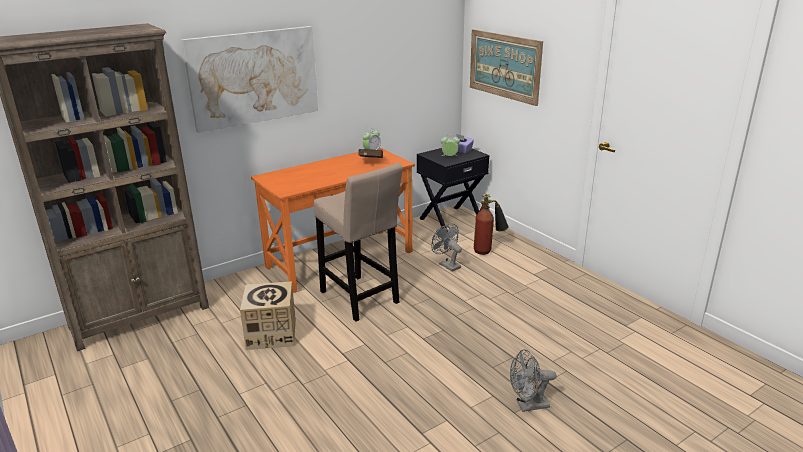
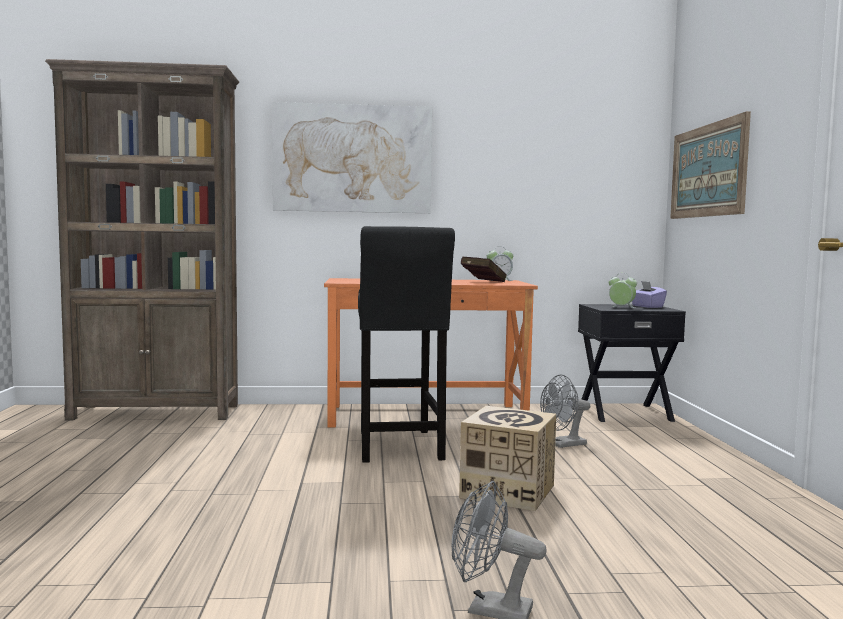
camera: 30 degrees right, 20 degrees down
cardboard box [240,281,296,350] -> cardboard box moved to [459,406,556,511]
beige stool [314,163,403,322] -> black stool [358,226,455,463]
grey fan [431,224,462,272] -> grey fan turned 105 degrees counterclockwise [540,374,590,448]
fire extinguisher [474,194,509,255] -> none

